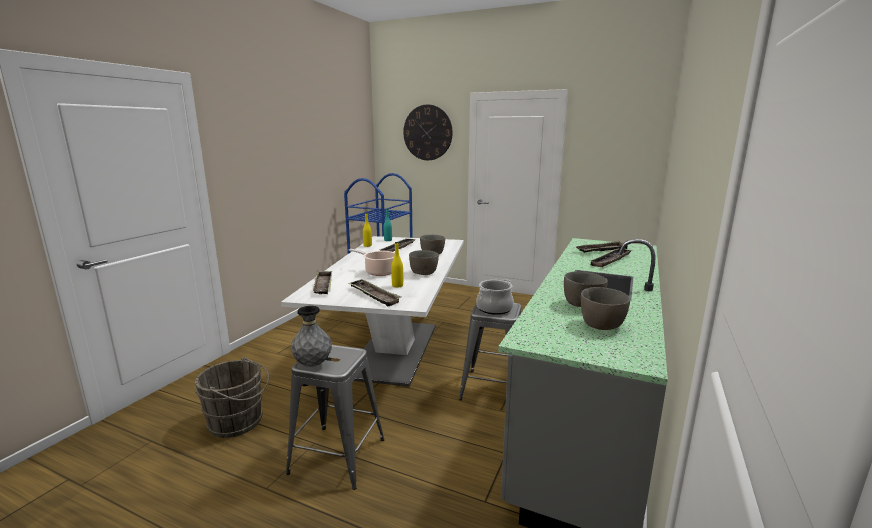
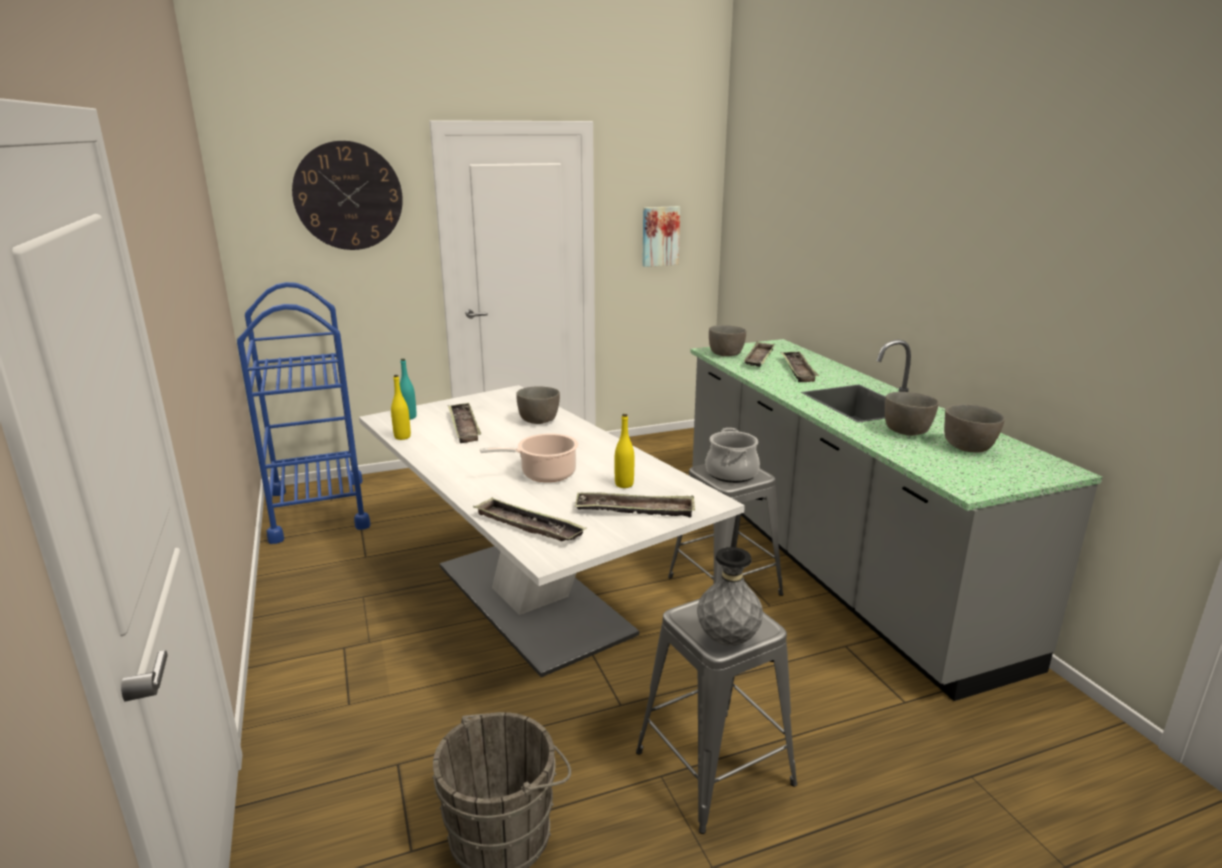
camera: 45 degrees left, 5 degrees up
grey bowl [409,250,439,275] -> grey bowl moved to [709,325,746,356]
none -> picture [642,206,680,267]

